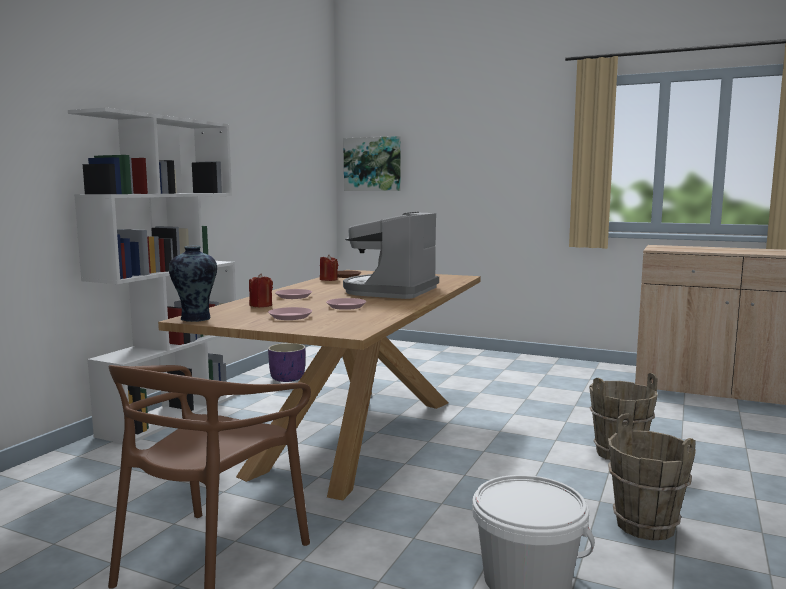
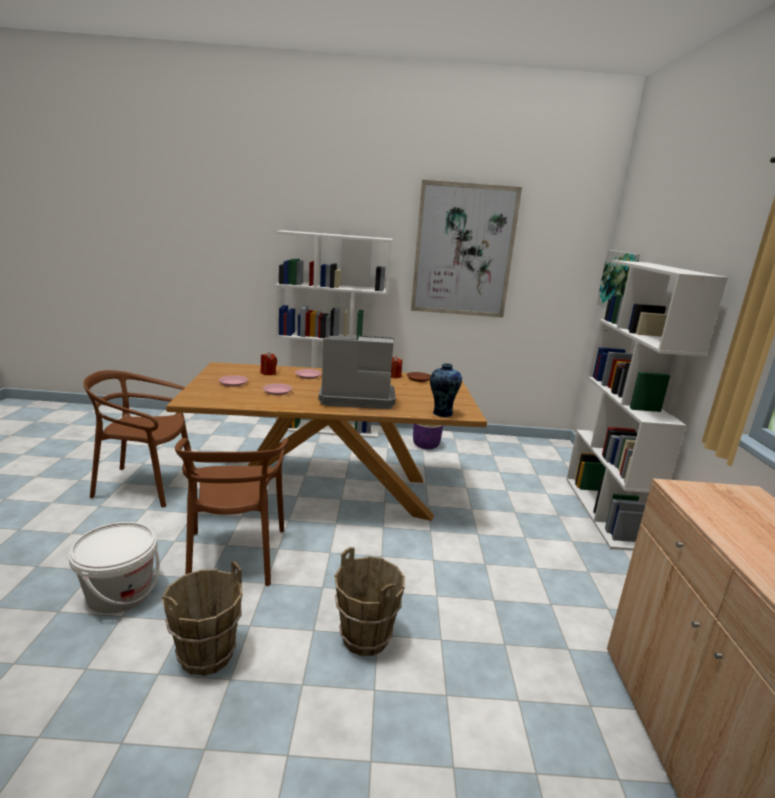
camera: 65 degrees right, 10 degrees up
vase [169,245,217,322] -> vase moved to [430,363,462,417]
none -> brown chair [175,438,288,586]
none -> picture [411,180,522,318]
none -> white bookcase [566,260,728,551]

